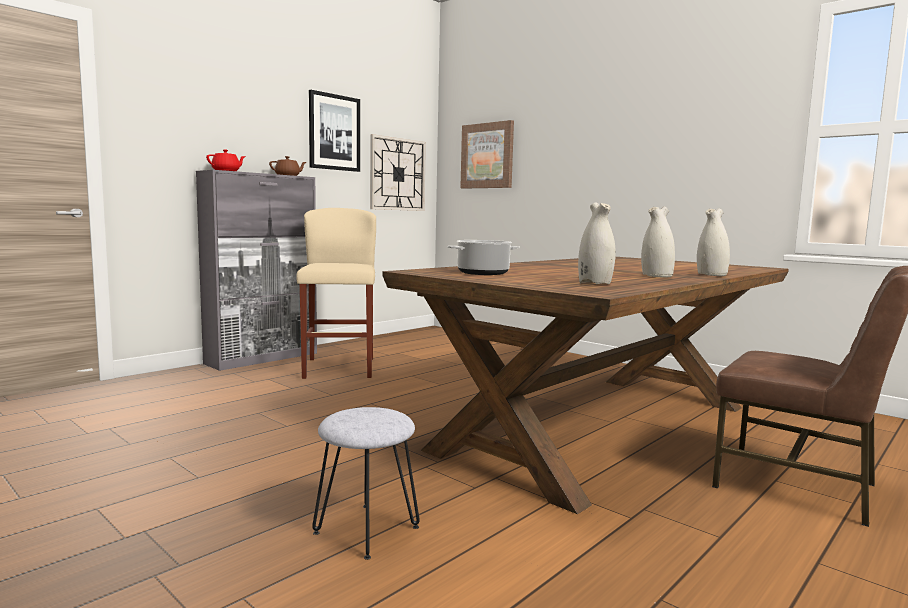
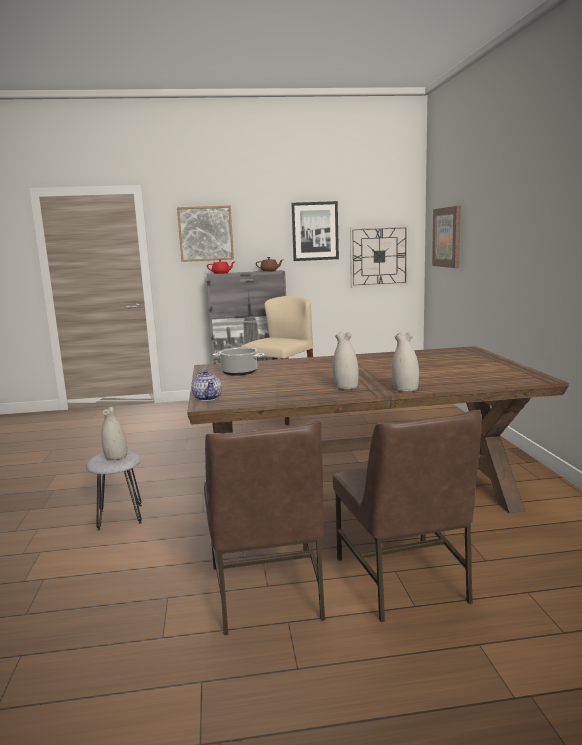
camera: 40 degrees right, 5 degrees up
white vase [578,203,616,284] -> white vase moved to [101,407,127,460]
none -> picture [177,206,234,262]
none -> teapot [192,370,222,401]
none -> brown chair [204,421,325,635]

